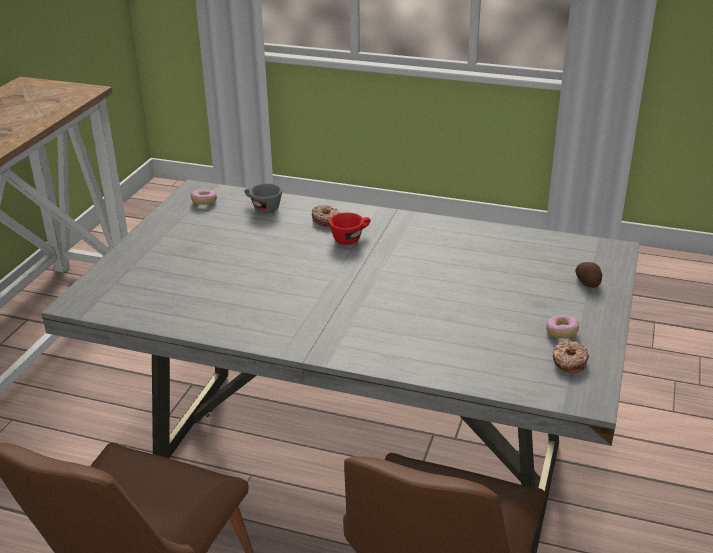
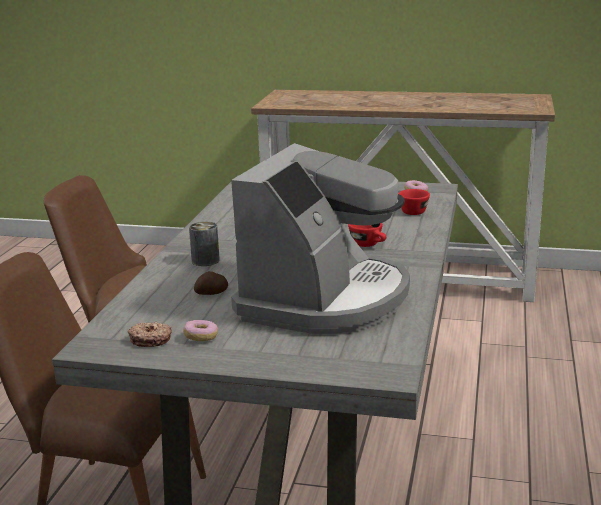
camera: 85 degrees right, 10 degrees down
grey cup [245,183,282,213] -> red cup [398,189,430,215]
donut [312,205,340,227] -> none
potato [575,262,602,288] -> potato moved to [194,271,228,295]
none -> can [189,221,220,266]
none -> coffee machine [231,143,410,334]

